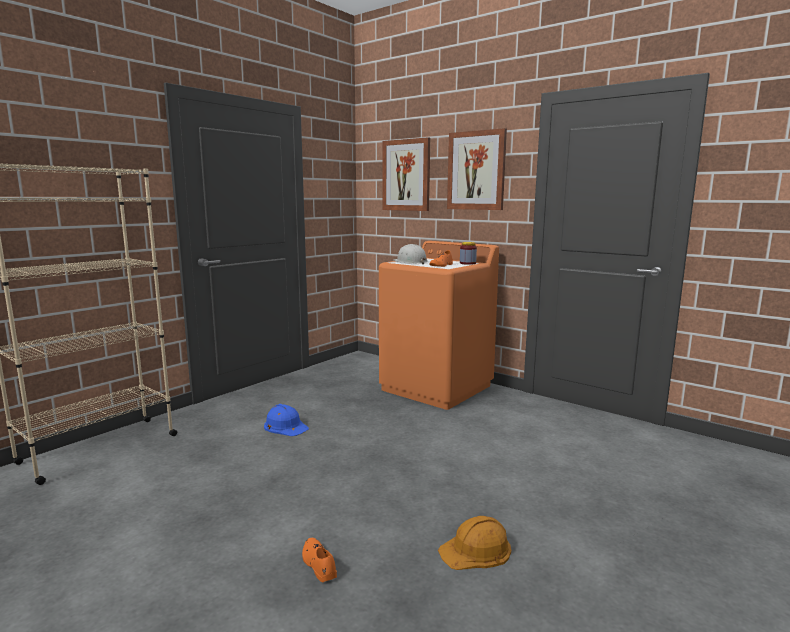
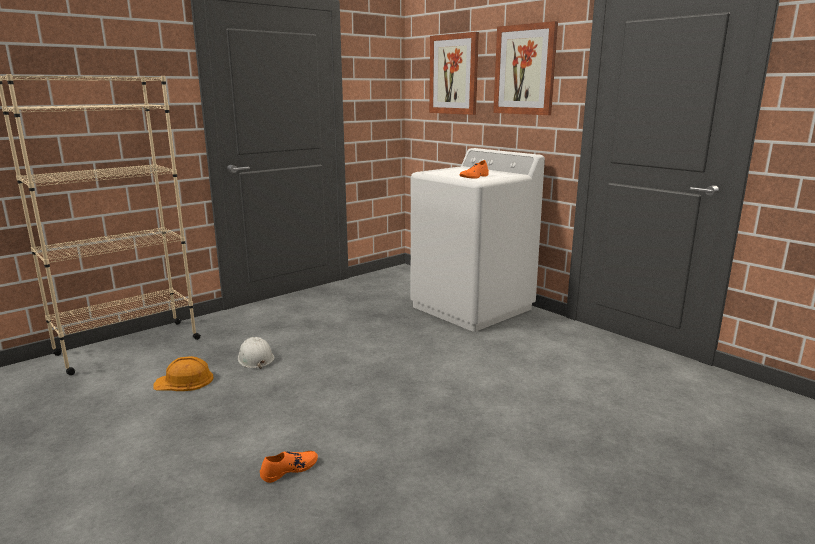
camera: 10 degrees right, 5 degrees up
blue hard hat [264,404,309,436] -> none
orange shoe [302,538,337,582] -> orange shoe turned 75 degrees clockwise [260,451,318,483]
orange washing machine [379,241,499,410] -> white washing machine [411,148,545,332]
white hard hat [394,244,428,264] -> white hard hat moved to [238,337,274,369]
orange hard hat [438,516,511,570] -> orange hard hat moved to [153,356,214,391]
jar [460,242,477,265] -> none

